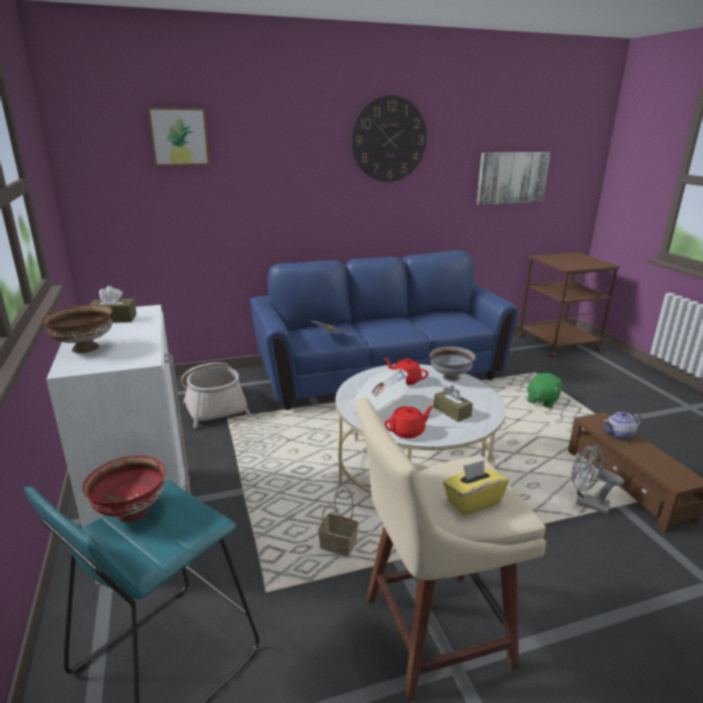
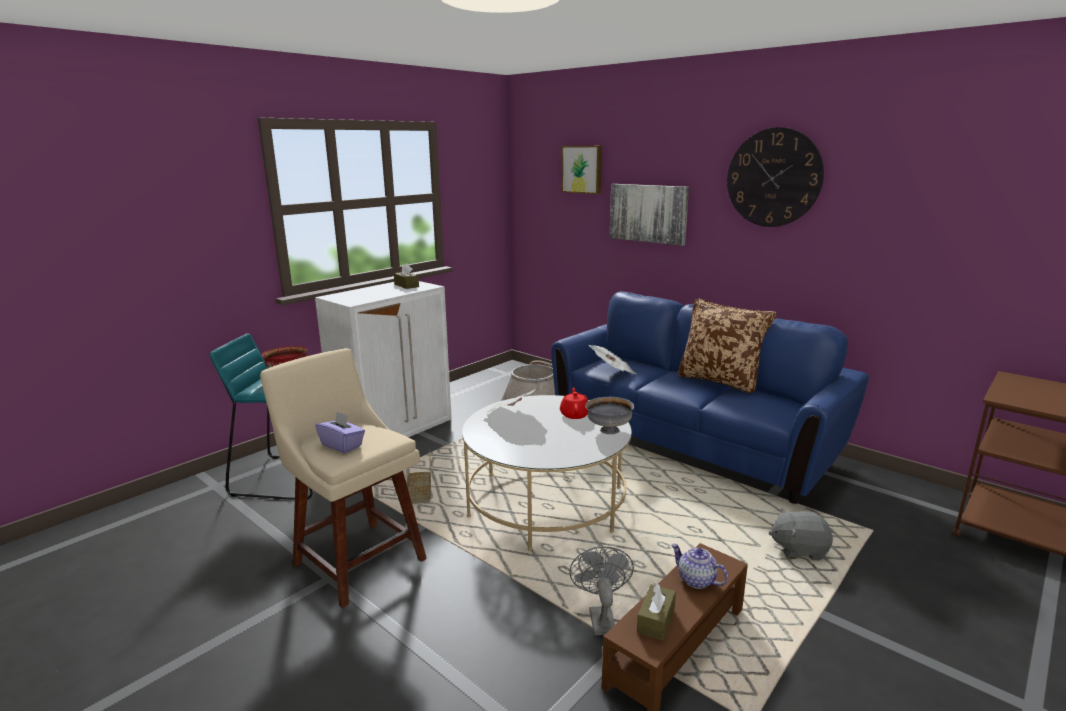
camera: 60 degrees right, 5 degrees down
brown bowl [42,305,112,353] -> none
red teapot [384,406,434,438] -> none
brown tissue box [434,385,473,422] -> brown tissue box moved to [637,583,676,640]
yellow tissue box [443,460,509,515] -> purple tissue box [315,411,365,453]
picture [476,152,550,205] -> picture moved to [609,184,689,246]
green plush toy [527,373,562,408] -> grey plush toy [769,508,833,560]
none -> brown pillow [678,298,776,393]

